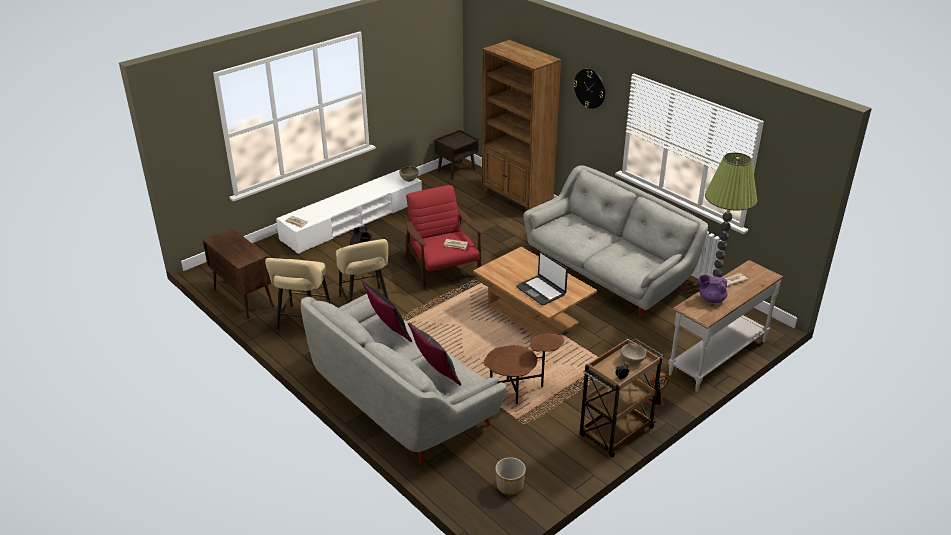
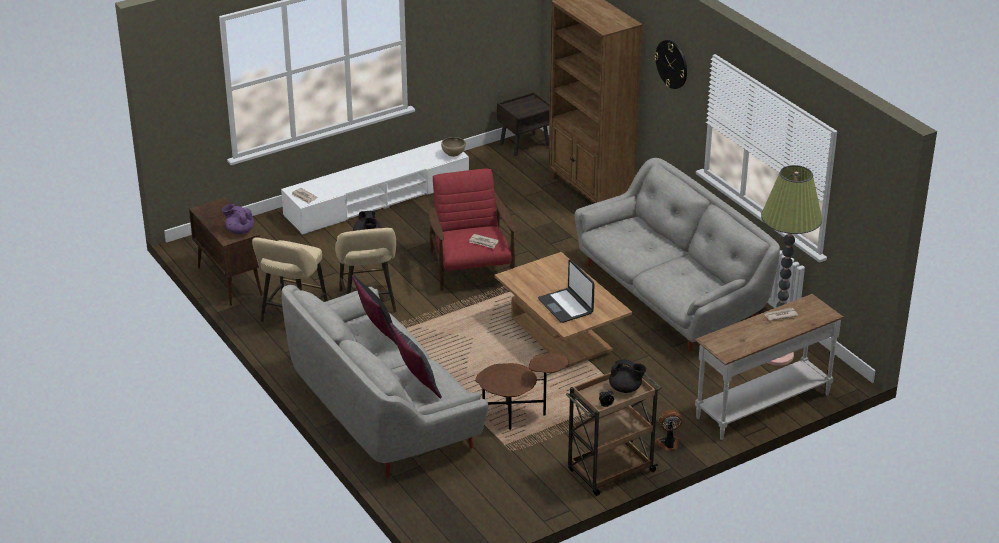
camera: 10 degrees right, 0 degrees up
planter [495,457,526,495] -> none
beige bowl [621,344,646,364] -> black teapot [609,359,646,393]
purple teapot [698,275,728,303] -> purple teapot moved to [222,204,254,234]

